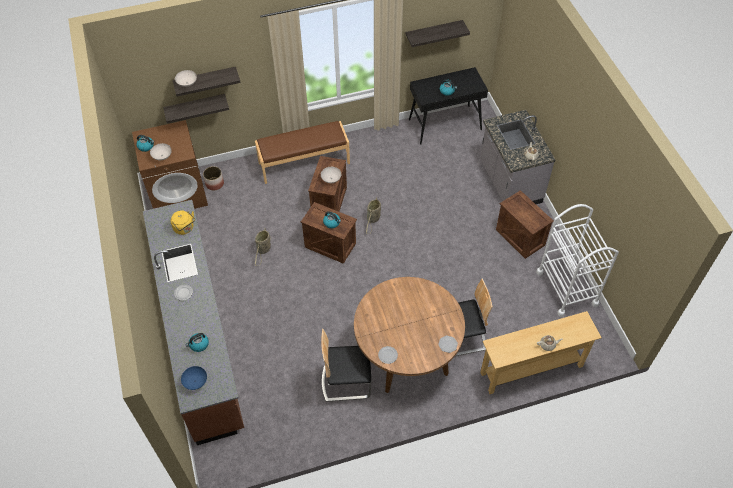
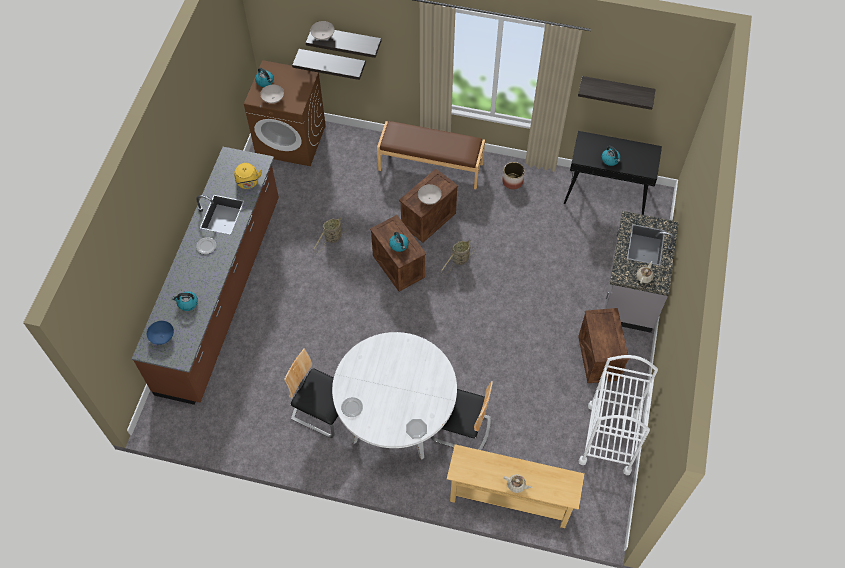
camera: 30 degrees right, 5 degrees up
planter [203,166,224,190] -> planter moved to [502,162,525,189]
brown dining table [354,277,465,393] -> white dining table [332,332,457,460]

